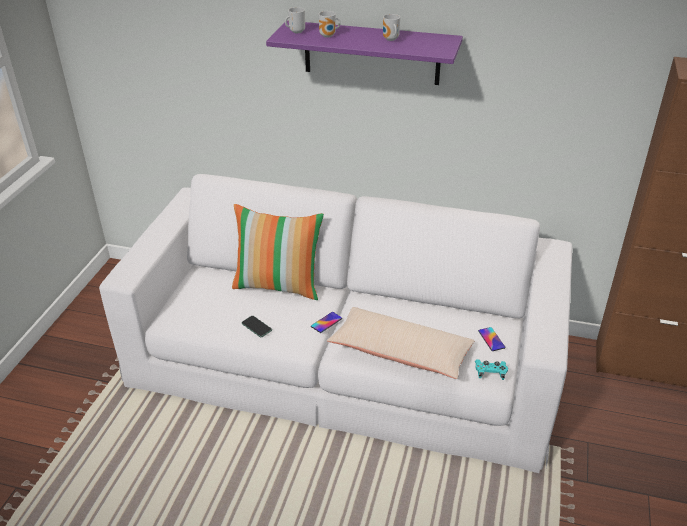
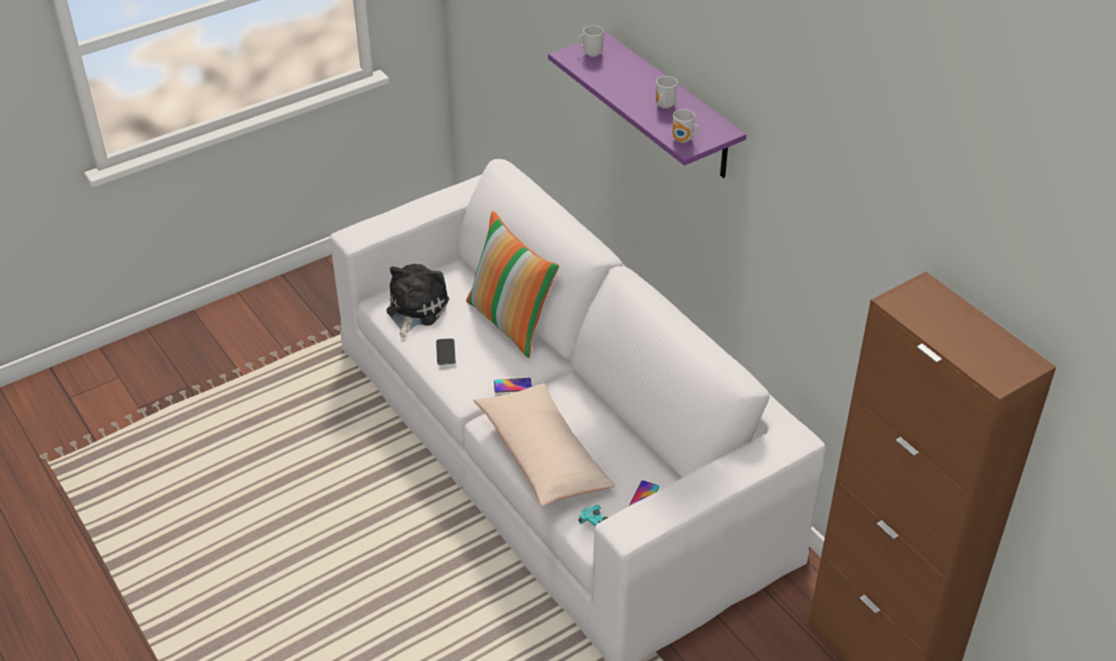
camera: 40 degrees right, 5 degrees up
mug [319,11,341,38] -> mug moved to [672,109,699,143]
none -> plush toy [387,264,449,337]

